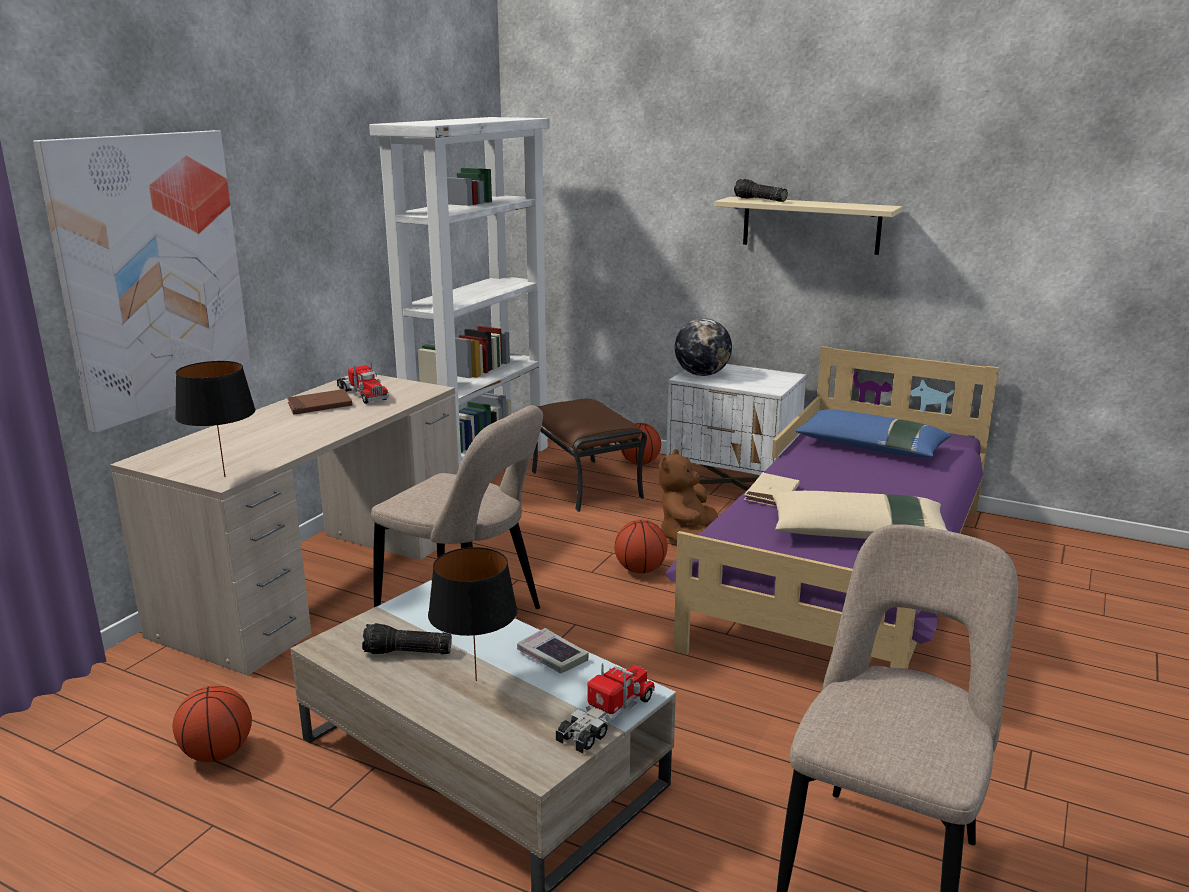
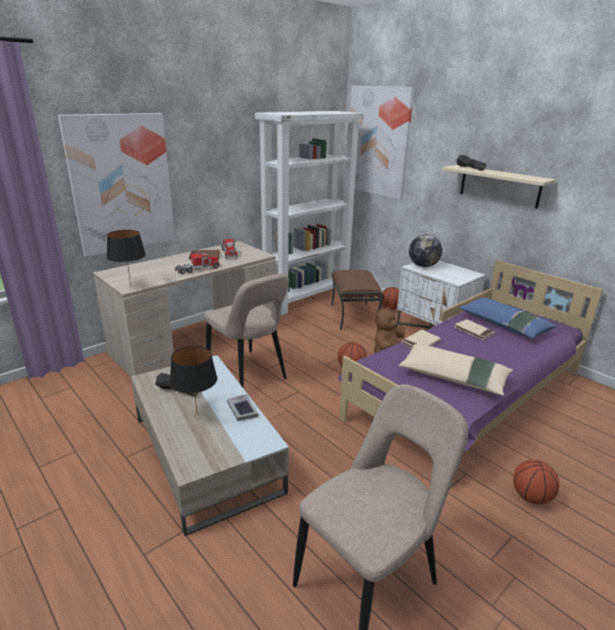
camera: 20 degrees right, 5 degrees up
basketball [173,685,252,762] -> basketball moved to [513,460,559,504]
toy truck [555,663,655,753] -> toy truck moved to [175,250,220,274]
none -> picture [350,86,414,200]
none -> beige book [454,319,495,340]

